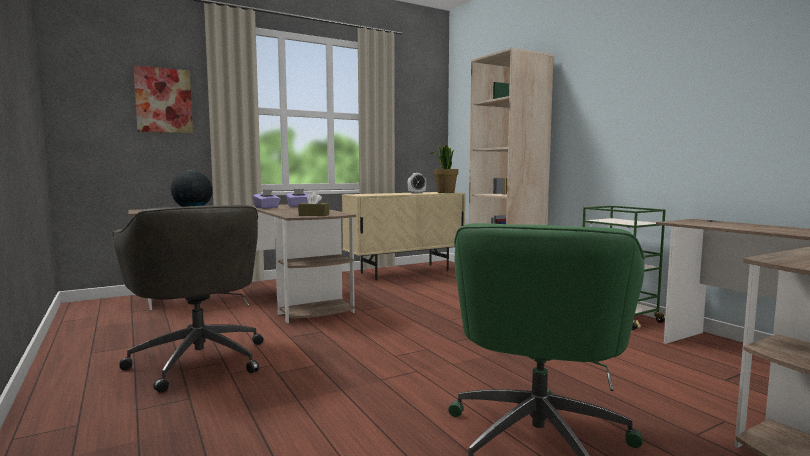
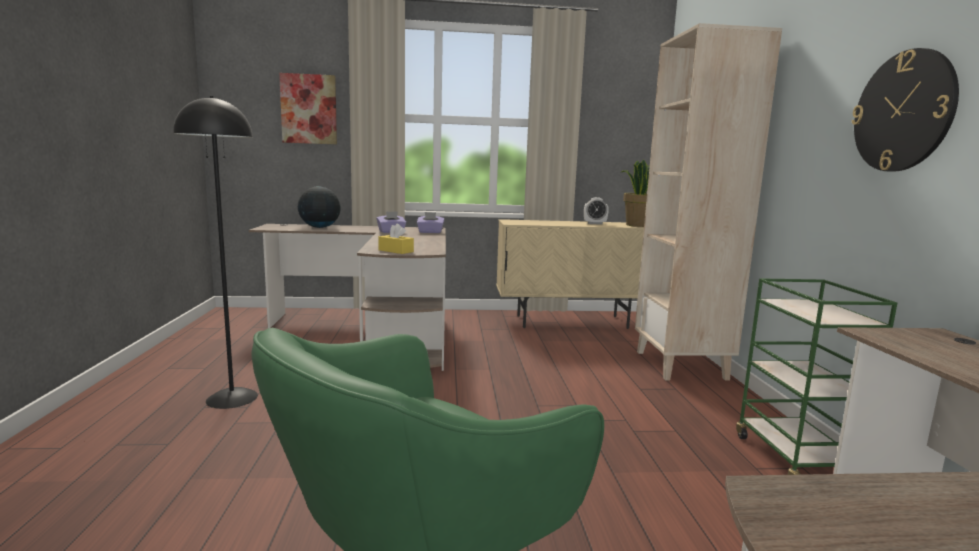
camera: 25 degrees right, 5 degrees up
grey office chair [113,205,263,393] -> black floor lamp [173,96,258,409]
brown tissue box [298,192,329,216] -> yellow tissue box [378,224,414,254]
none -> wall clock [852,48,959,172]

